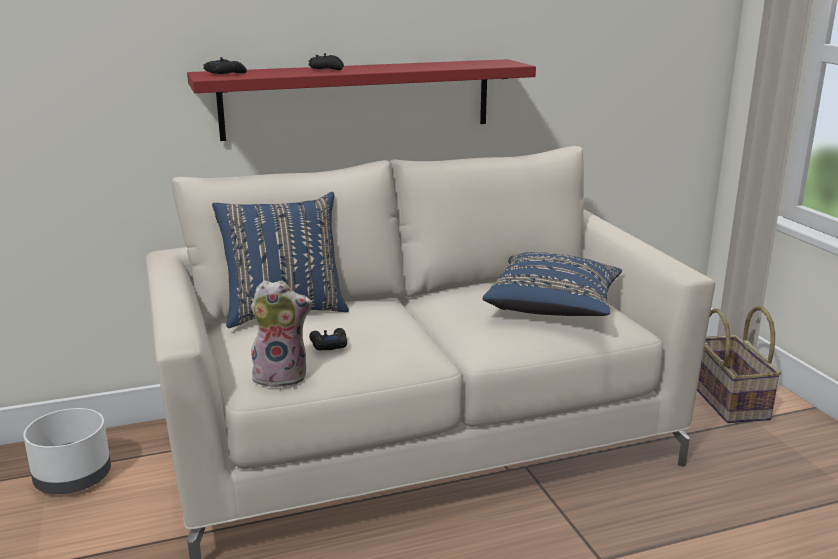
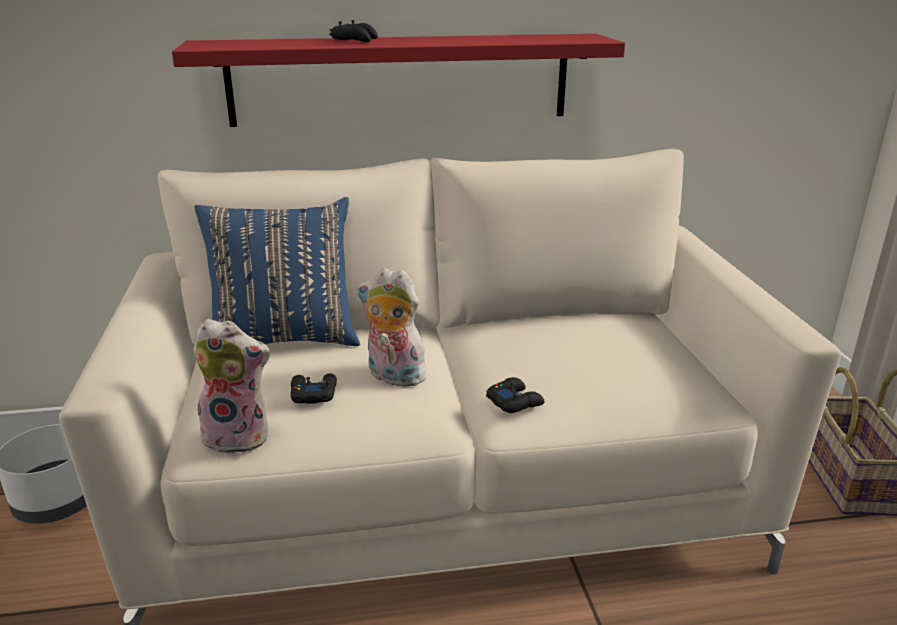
camera: 10 degrees right, 5 degrees up
black game controller [203,57,247,74] -> black game controller moved to [486,377,545,413]
blue pillow [483,252,622,316] -> none
none -> plush toy [357,268,431,389]

